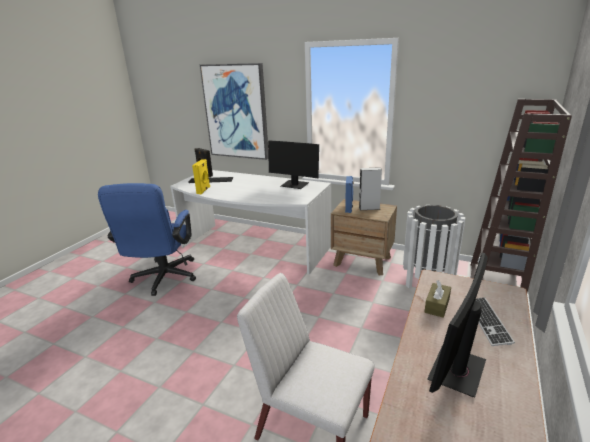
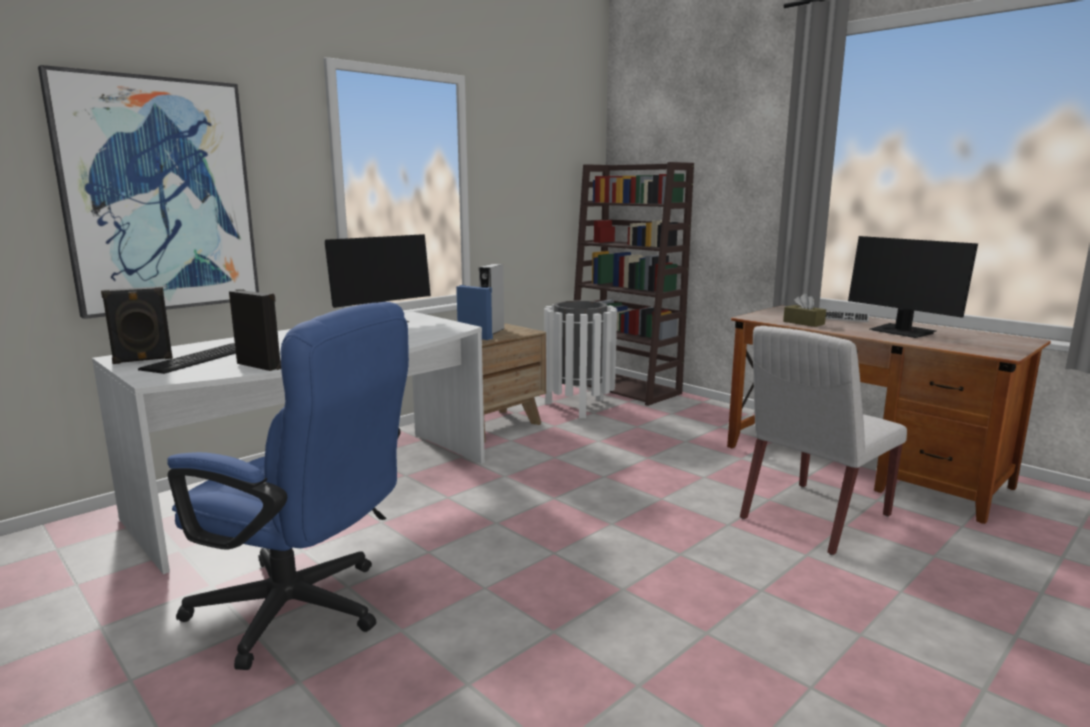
camera: 70 degrees left, 10 degrees down
yellow speaker [192,159,210,194] -> black speaker [229,289,281,371]

